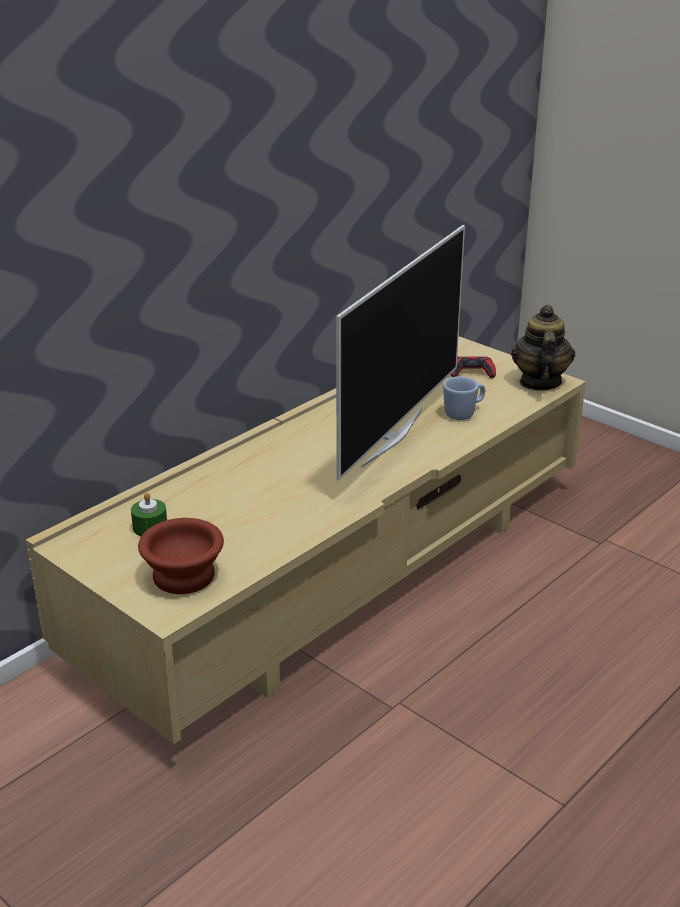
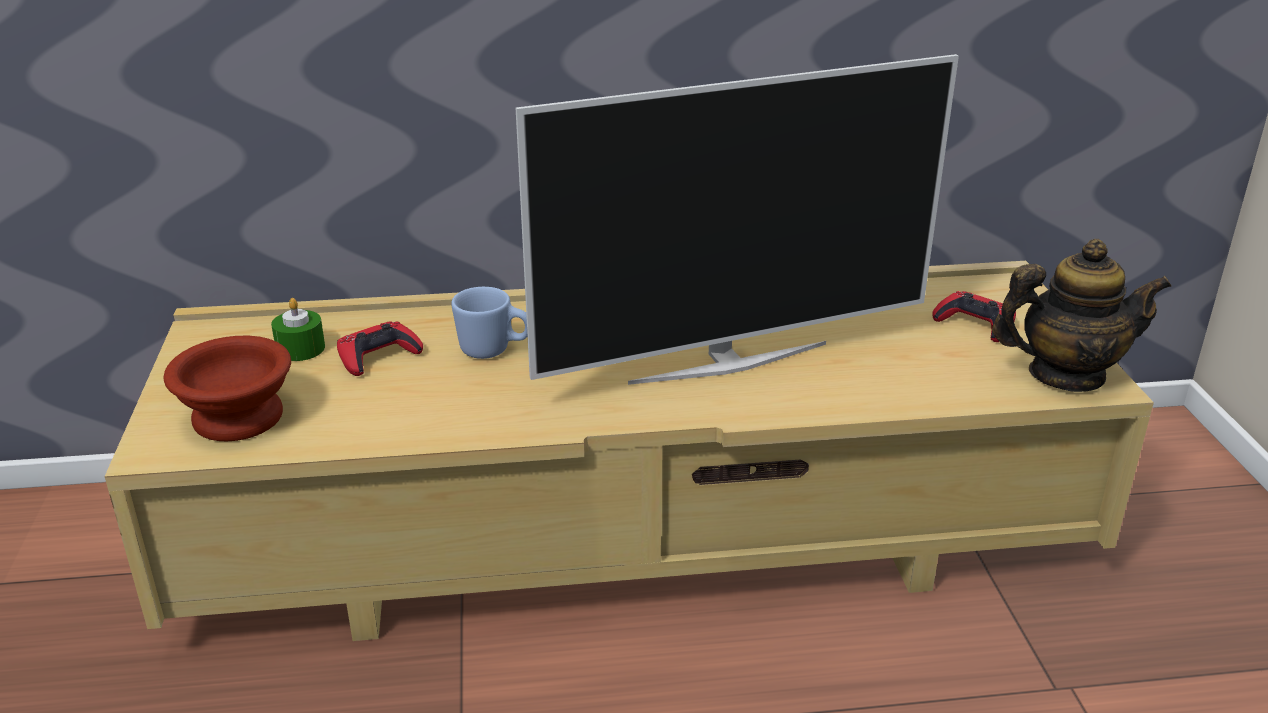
camera: 40 degrees right, 0 degrees up
blue mug [443,376,485,420] -> blue mug moved to [451,287,527,359]
teapot [511,305,575,391] -> teapot turned 45 degrees clockwise [992,239,1171,392]
none -> red game controller [337,321,423,376]

